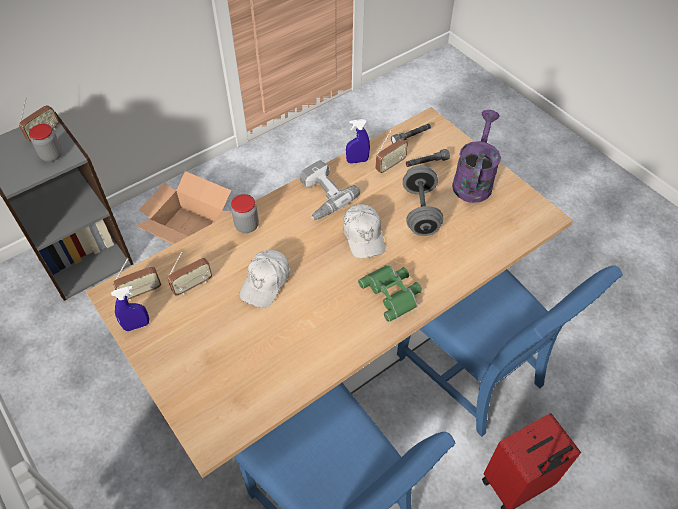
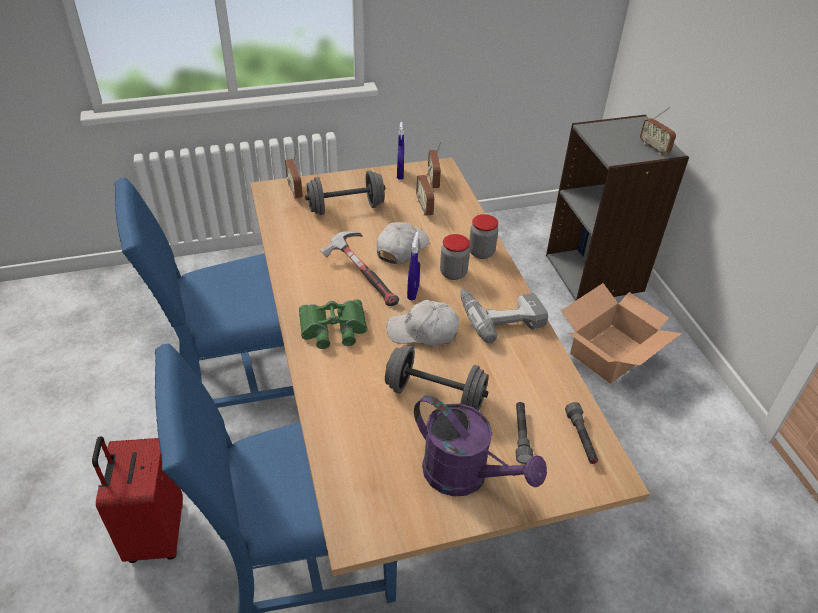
camera: 110 degrees right, 10 degrees down
jar [29,124,62,162] -> jar moved to [440,234,470,280]
white cap [239,250,289,308] -> white cap turned 75 degrees clockwise [377,222,429,264]
blue spray bottle [346,119,370,164] -> blue spray bottle moved to [407,232,420,300]
radio [376,130,408,173] -> radio moved to [285,149,303,199]
none -> grey dumbbell [305,170,385,215]
none -> hammer [320,231,399,306]

